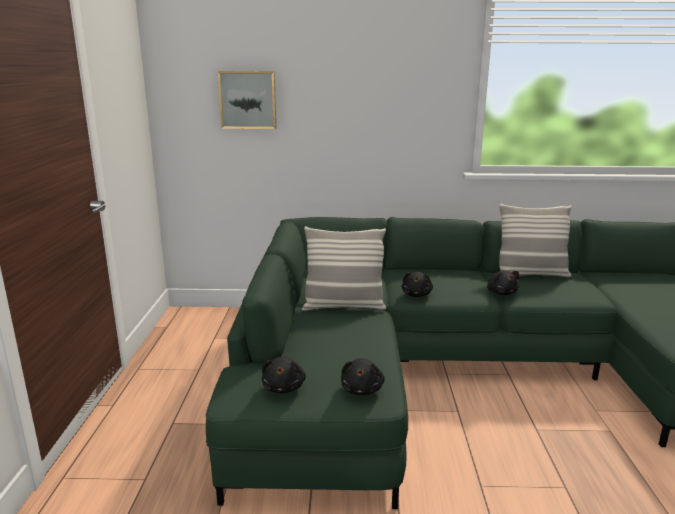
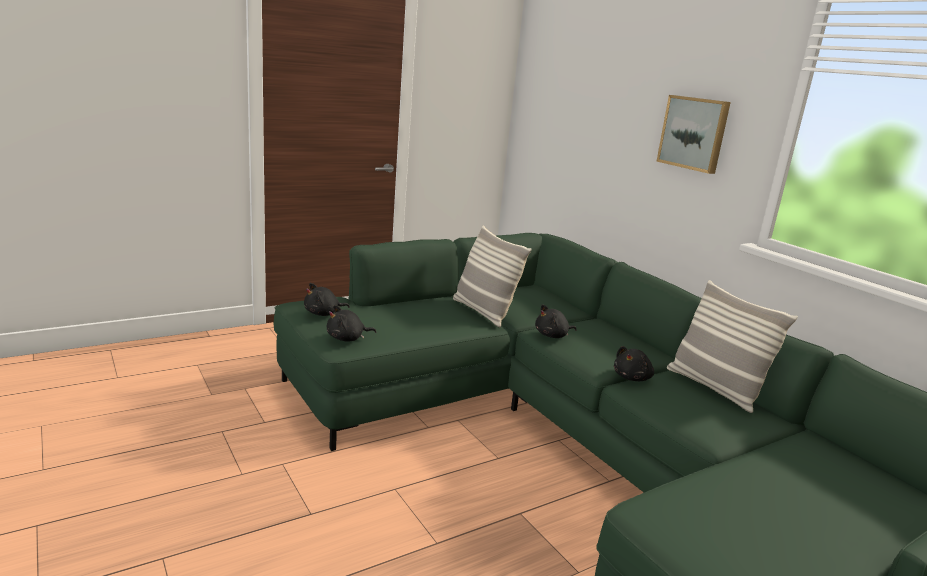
camera: 55 degrees right, 0 degrees up
picture [218,71,276,129] -> picture moved to [656,95,731,174]

